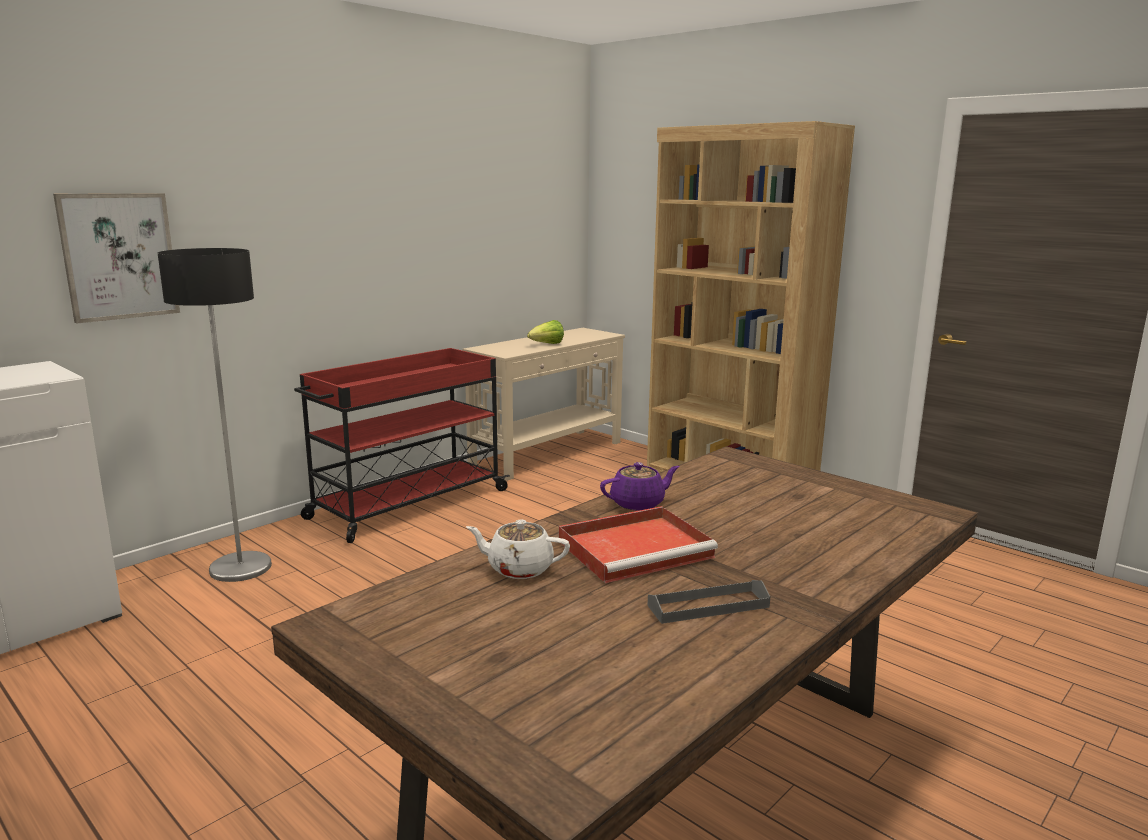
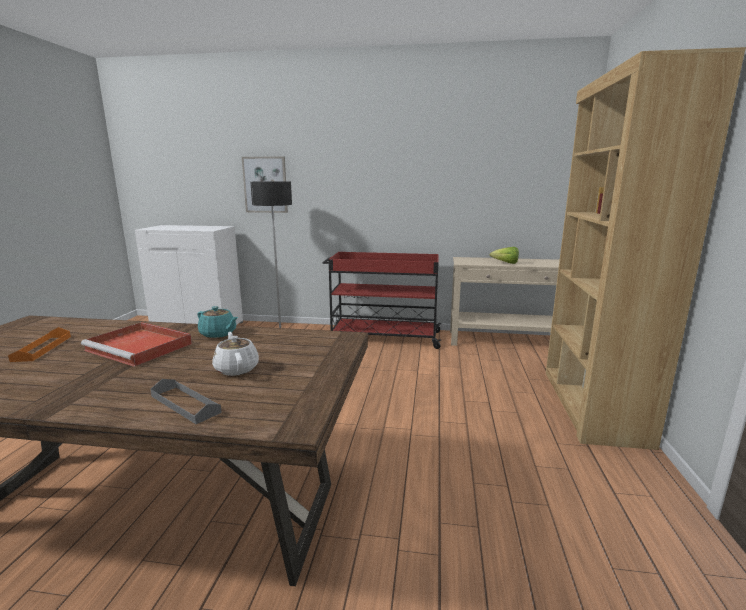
camera: 55 degrees right, 0 degrees up
white teapot [466,520,570,579] -> white teapot moved to [212,332,259,376]
purple teapot [600,462,679,511] -> turquoise teapot [197,306,238,338]
grey tray [647,580,770,624] -> grey tray moved to [150,379,222,424]
none -> orange tray [8,327,71,362]

